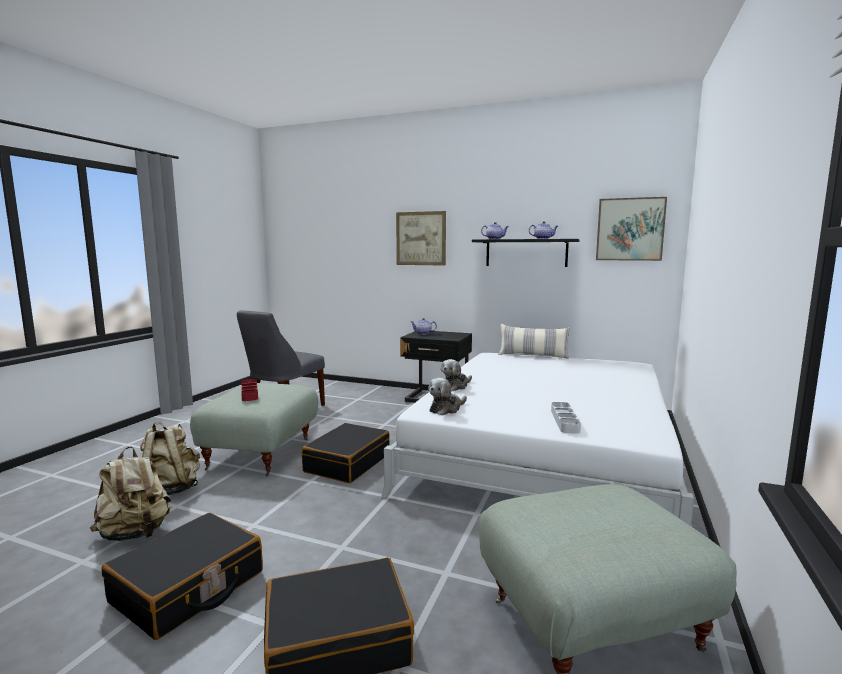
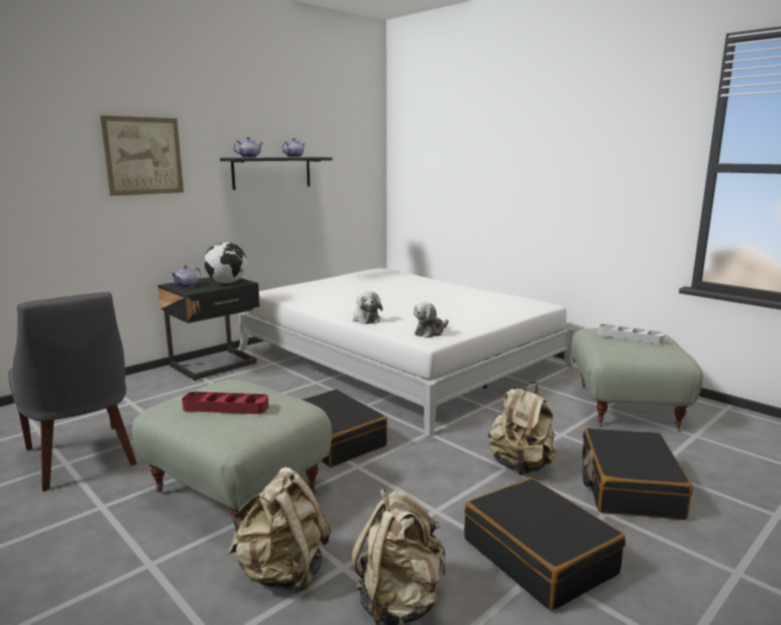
camera: 65 degrees left, 5 degrees up
plush toy [428,378,467,415] -> plush toy turned 60 degrees clockwise [413,302,448,338]
pillow [498,324,570,359] -> none
grey tray [551,402,581,434] -> grey tray moved to [598,324,665,344]
picture [596,197,667,261] -> none
none -> globe [204,242,247,284]
none -> beige backpack [489,382,556,475]

